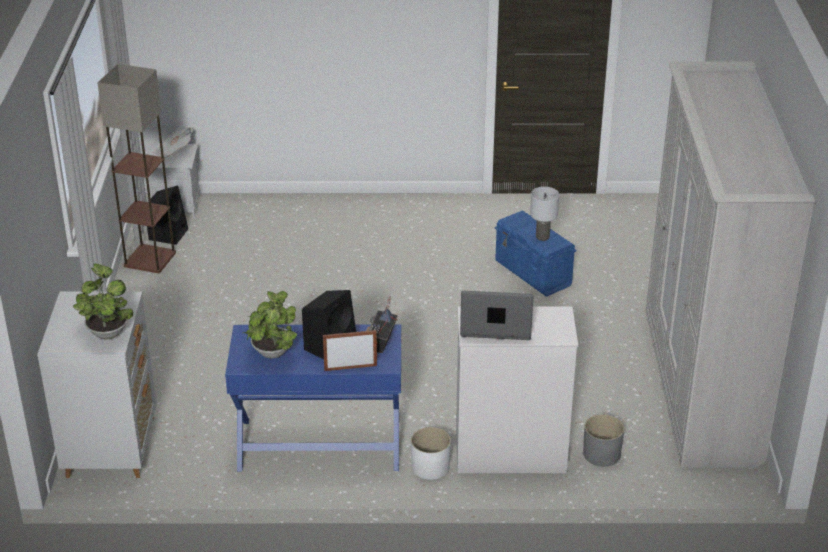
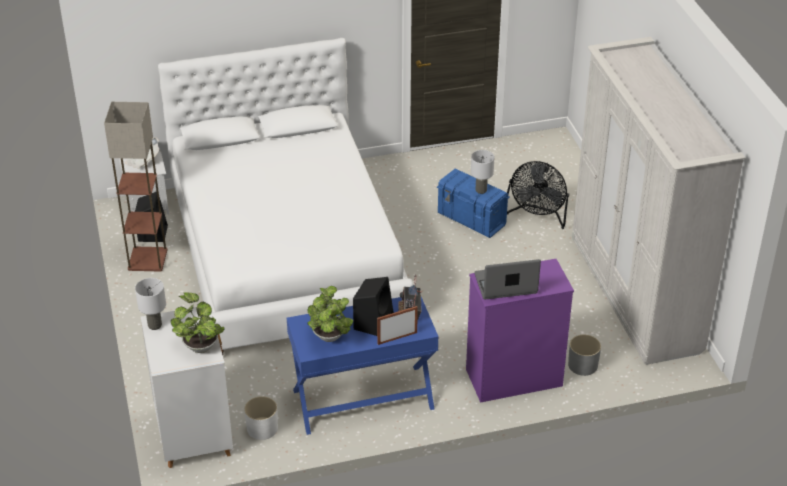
camera: 15 degrees left, 5 degrees up
white planter [411,427,451,480] -> white planter moved to [244,396,278,440]
white dresser [456,306,578,473] -> purple dresser [466,259,574,403]
none -> white table lamp [135,278,166,330]
none -> white bed [158,38,413,355]
none -> black fan [507,161,569,229]

